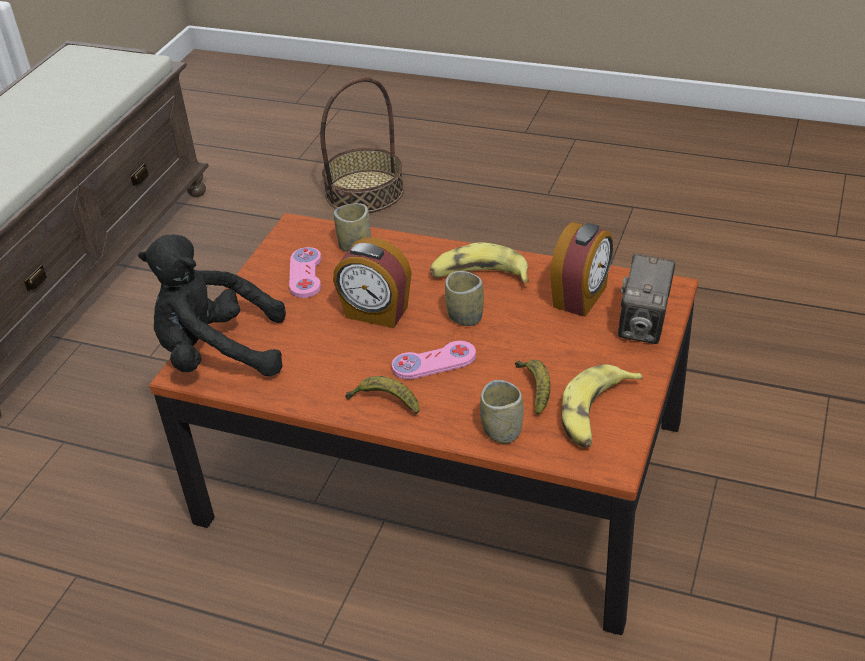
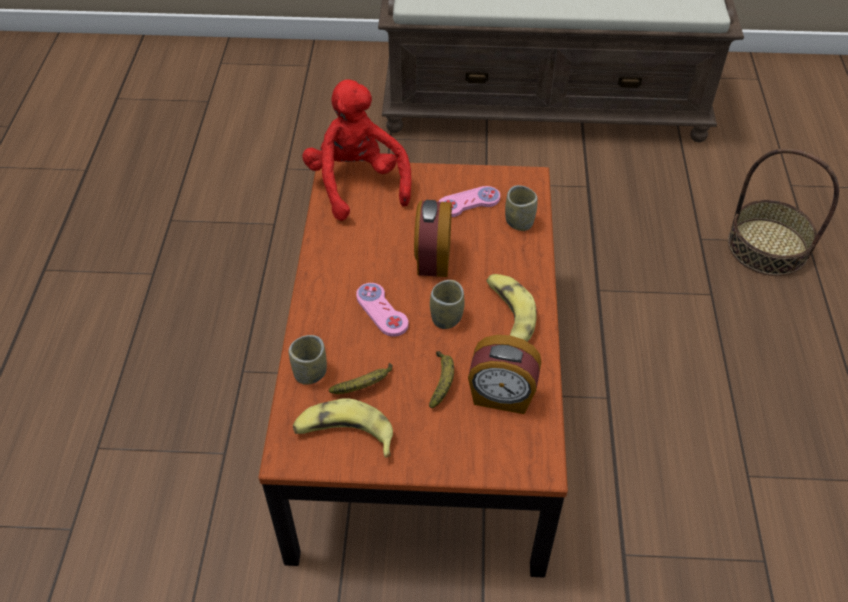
camera: 70 degrees right, 10 degrees up
black plush toy [138,234,286,376] -> red plush toy [302,80,411,221]
banana [345,376,419,414] -> banana moved to [429,351,454,408]
camera [618,254,675,344] -> none

